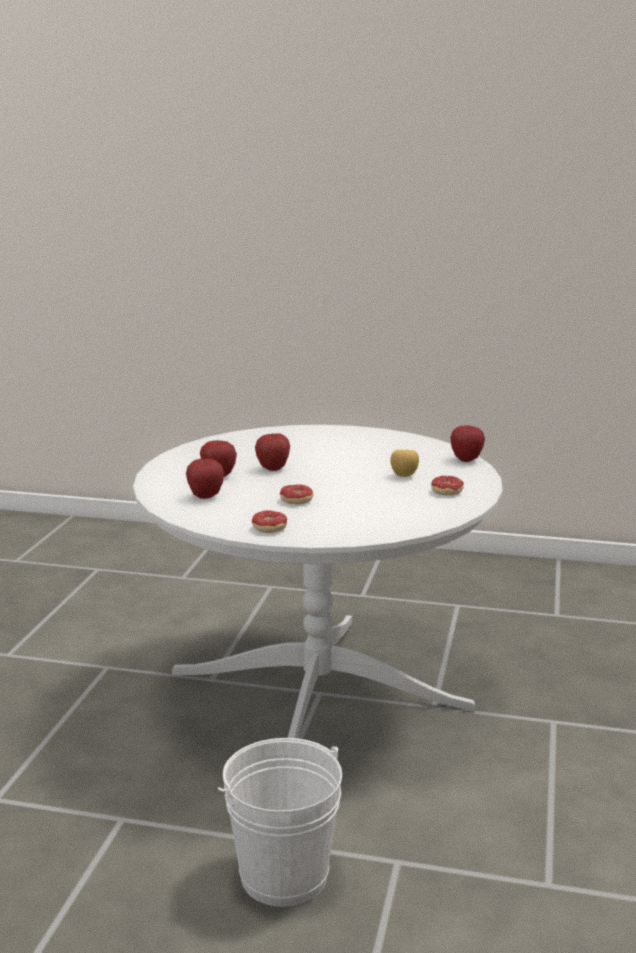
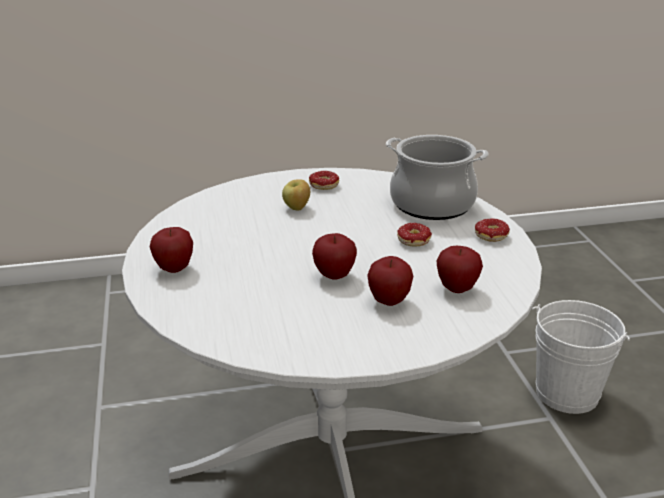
camera: 115 degrees left, 10 degrees up
apple [450,426,485,462] -> apple moved to [150,227,193,273]
none -> cooking pot [386,135,488,220]

